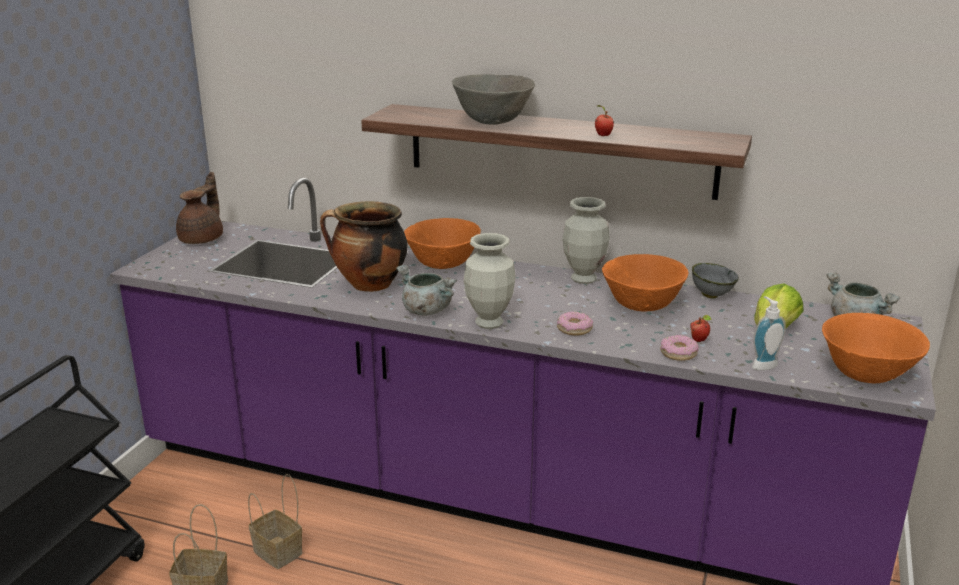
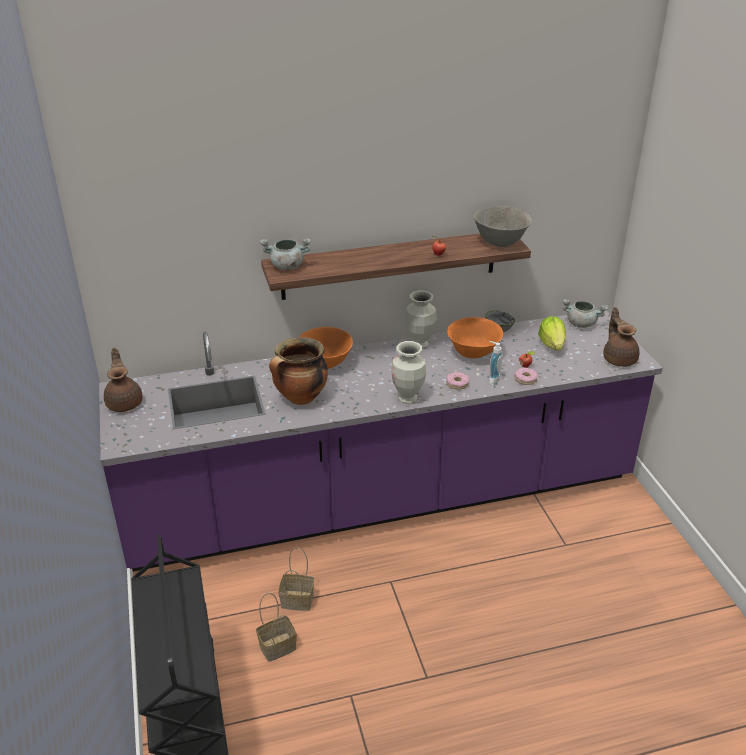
camera: 35 degrees left, 10 degrees up
grey cooking pot [396,265,457,315] -> grey cooking pot moved to [260,238,311,270]
grey bowl [452,74,535,125] -> grey bowl moved to [473,206,532,247]
soap dispenser [752,296,786,370] -> soap dispenser moved to [489,341,503,384]
orange bowl [822,313,930,383] -> brown teapot [603,307,640,367]

